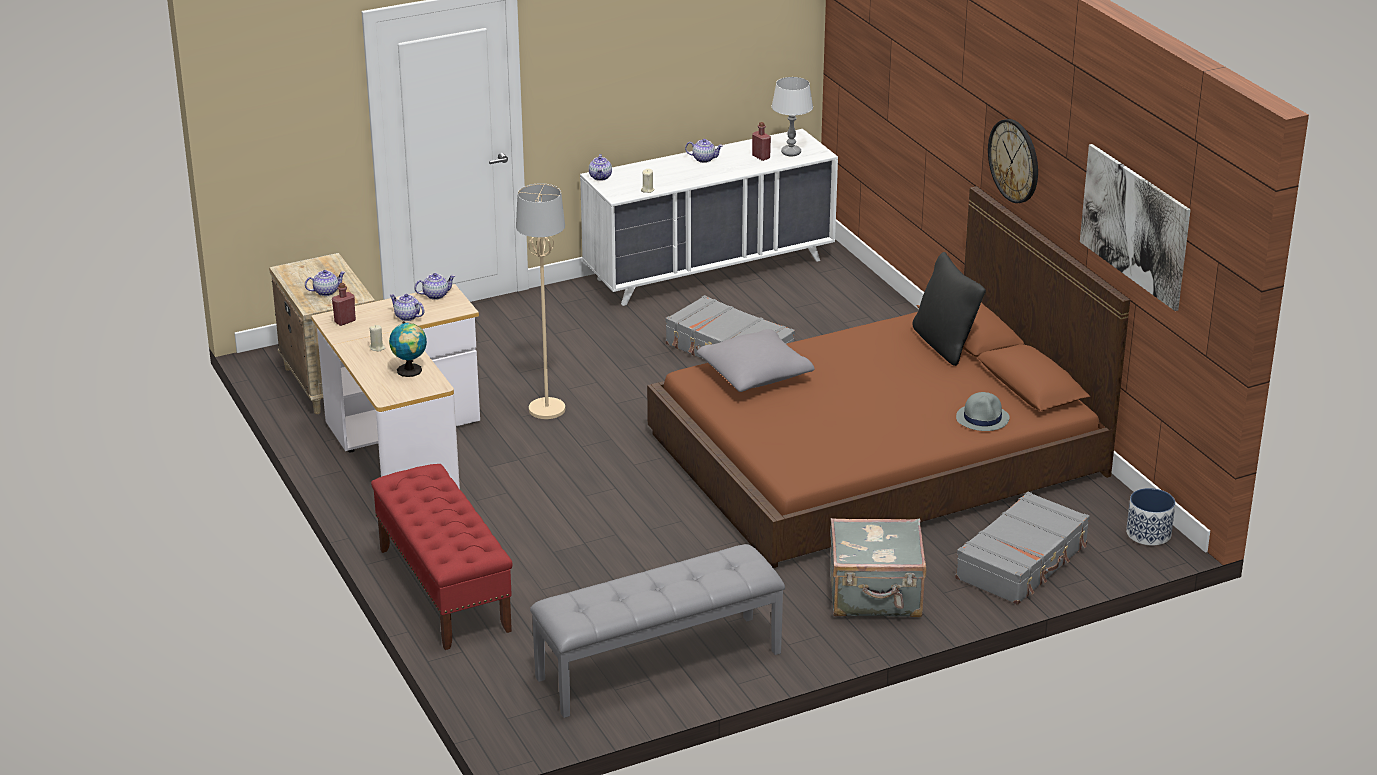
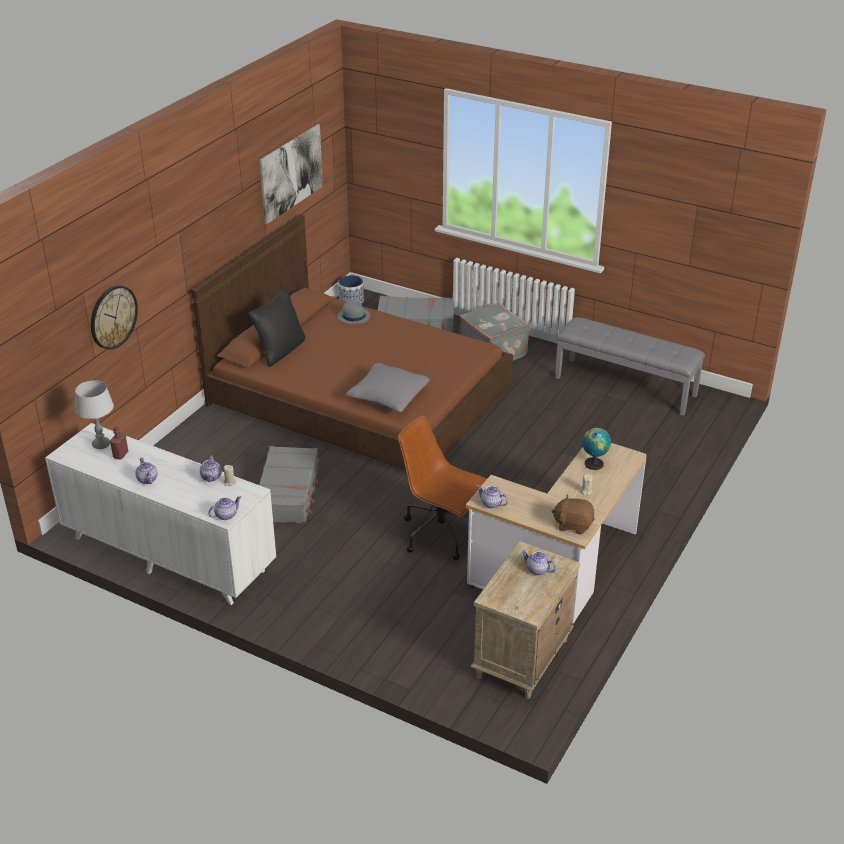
camera: 125 degrees left, 5 degrees up
red bottle [332,283,356,326] -> brown plush toy [552,495,595,535]
red bench [371,464,513,650] -> none
teapot [389,294,424,321] -> teapot moved to [200,455,221,482]
beige floor lamp [516,183,565,419] -> brown office chair [398,416,487,560]
wall clock [988,119,1038,203] -> wall clock moved to [91,285,138,349]

